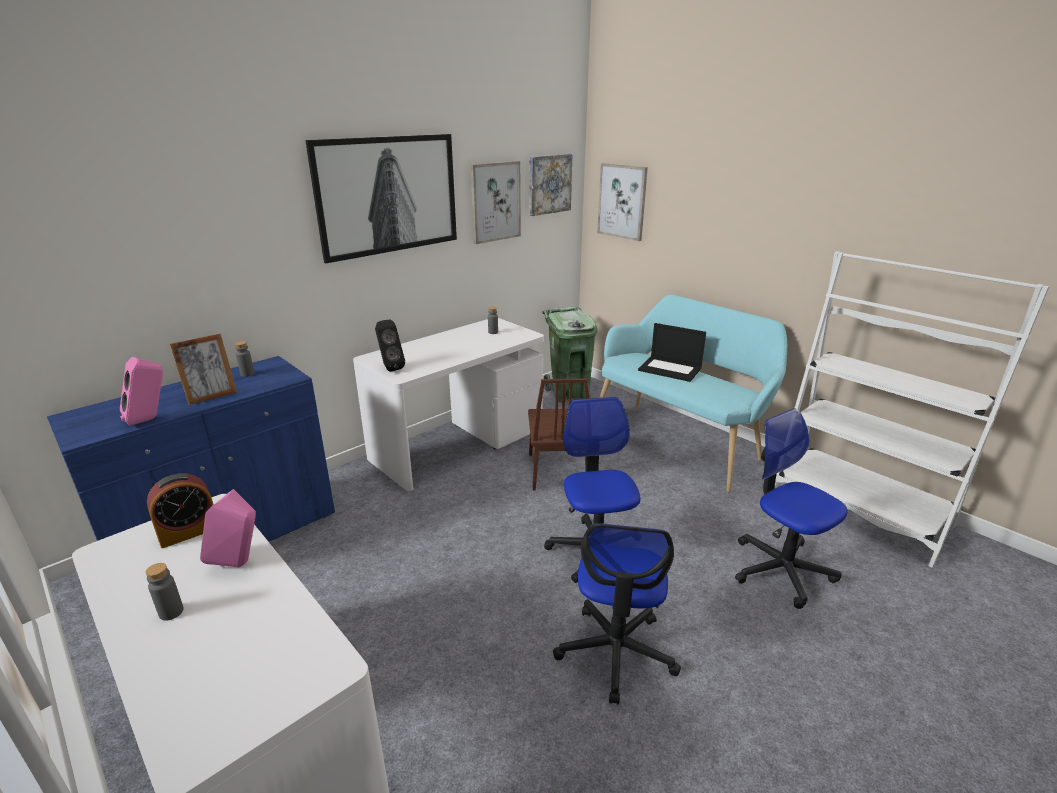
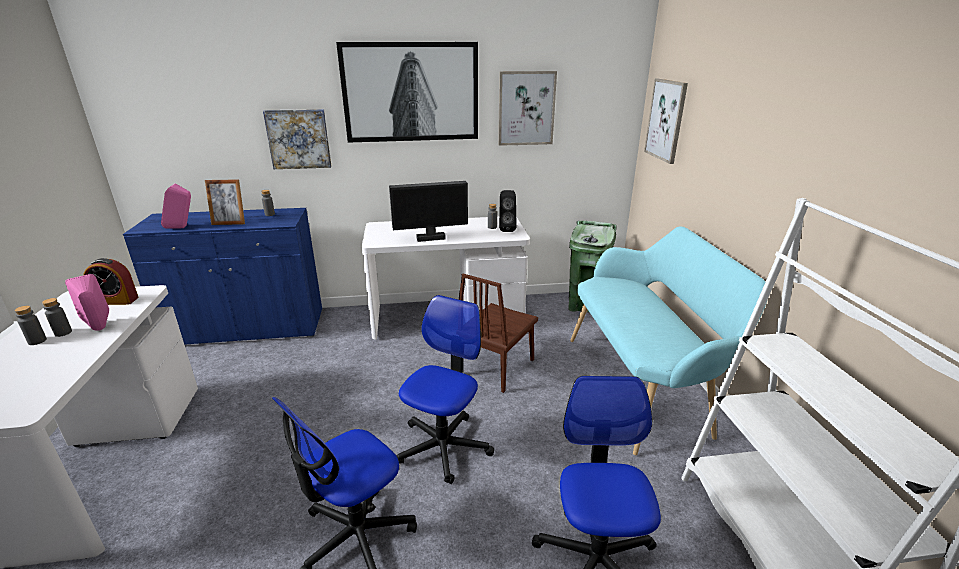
camera: 35 degrees right, 0 degrees up
black speaker [375,320,405,372] -> black speaker moved to [499,190,517,232]
picture [530,154,573,216] -> picture moved to [263,109,332,169]
laptop [638,323,706,382] -> none
none -> grey bottle [42,298,72,337]
none -> monitor [389,181,468,242]

